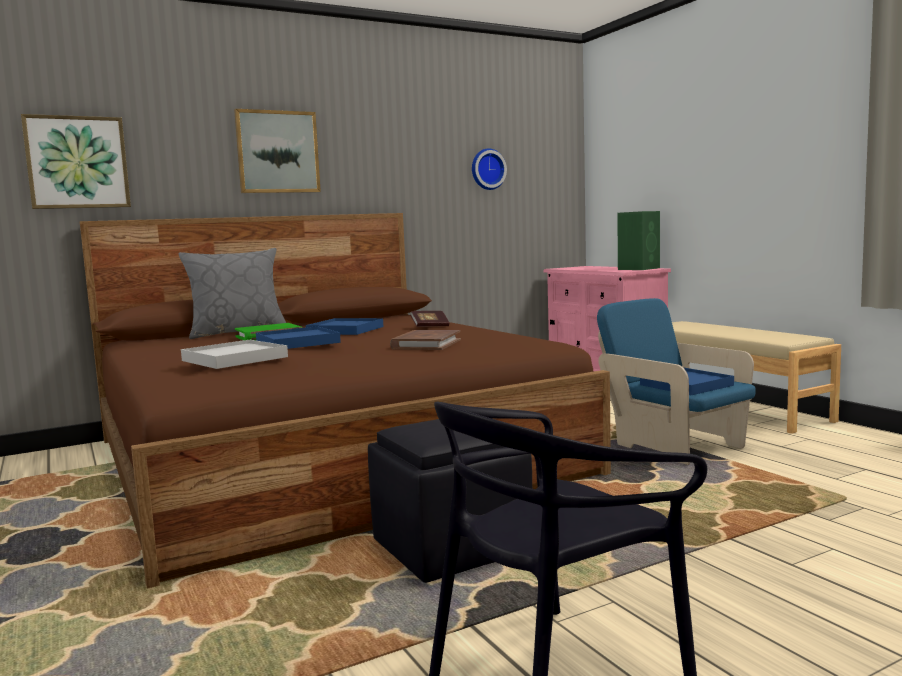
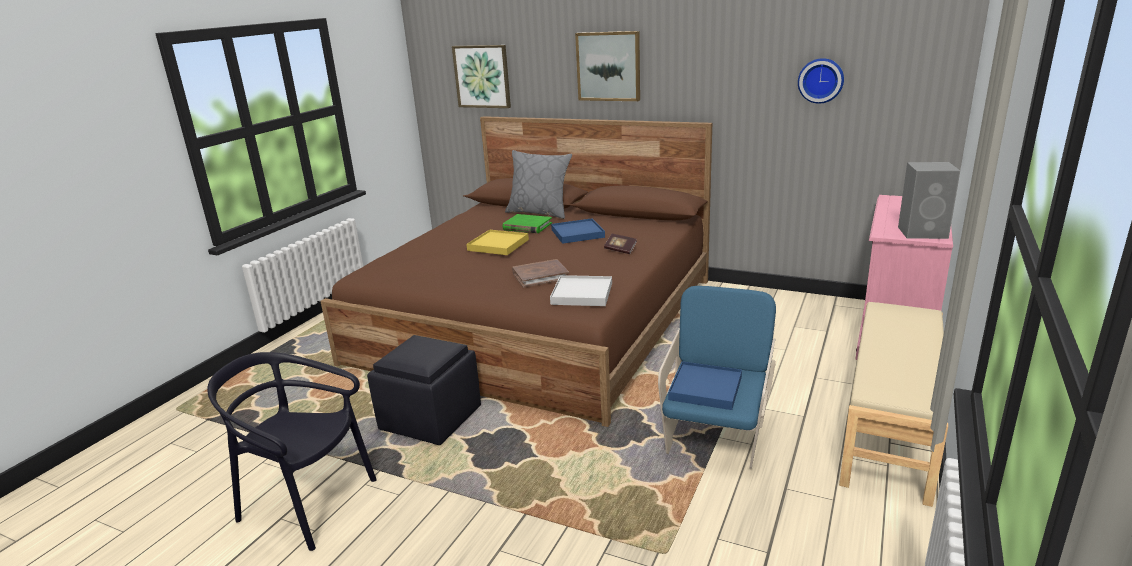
camera: 55 degrees right, 15 degrees up
white tray [181,340,288,369] -> white tray moved to [550,275,612,306]
blue tray [256,326,341,349] -> yellow tray [466,229,529,255]
green speaker [617,211,660,270] -> grey speaker [898,162,960,239]

